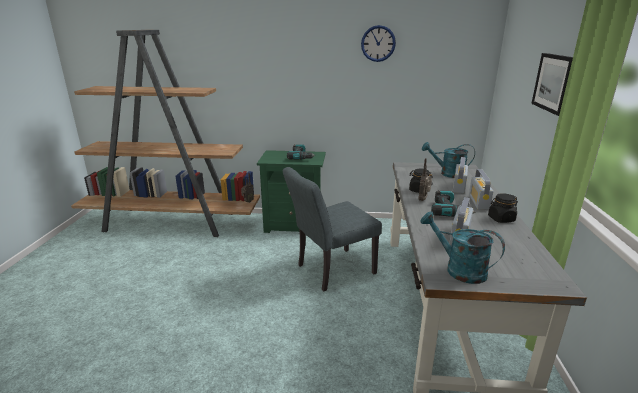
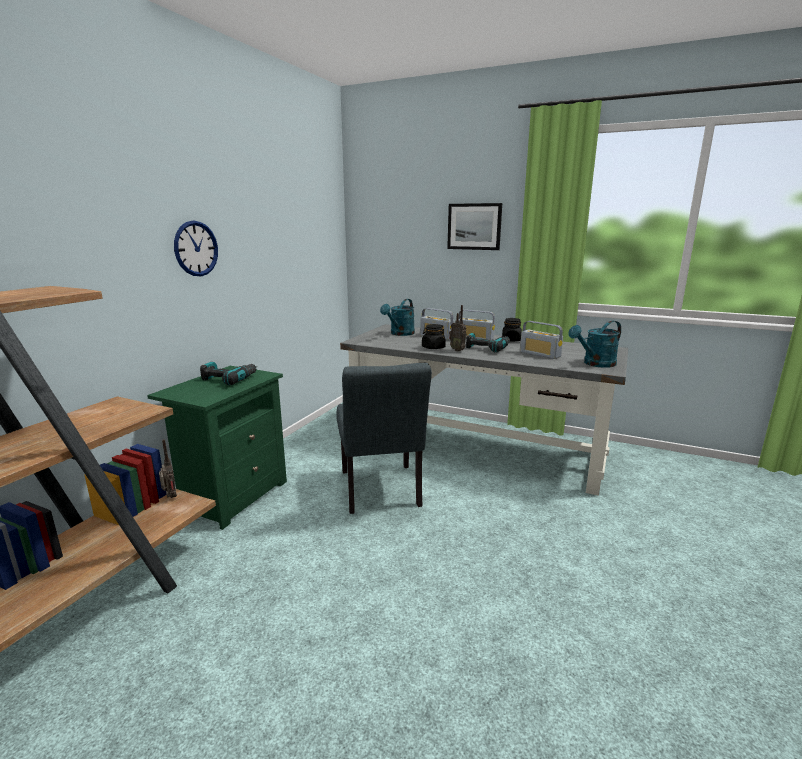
camera: 70 degrees left, 5 degrees down
wall clock [361,25,396,62] -> wall clock moved to [174,221,218,276]

